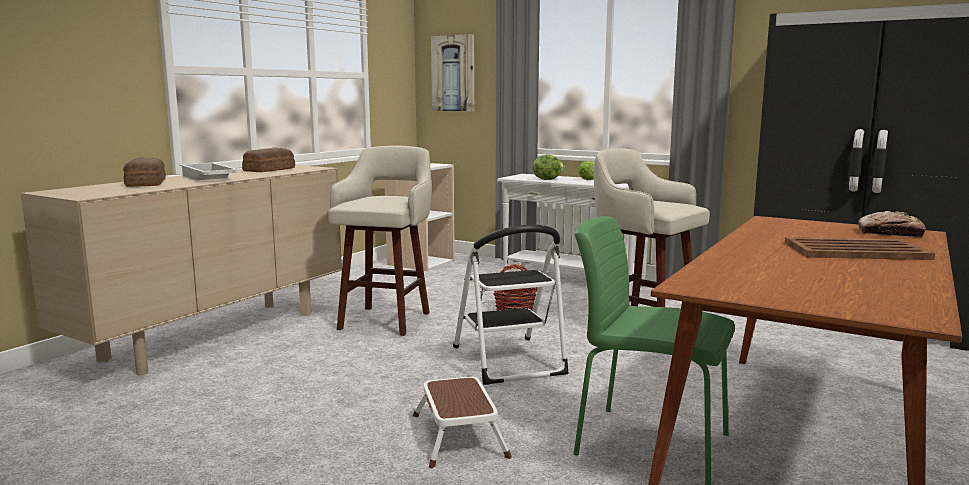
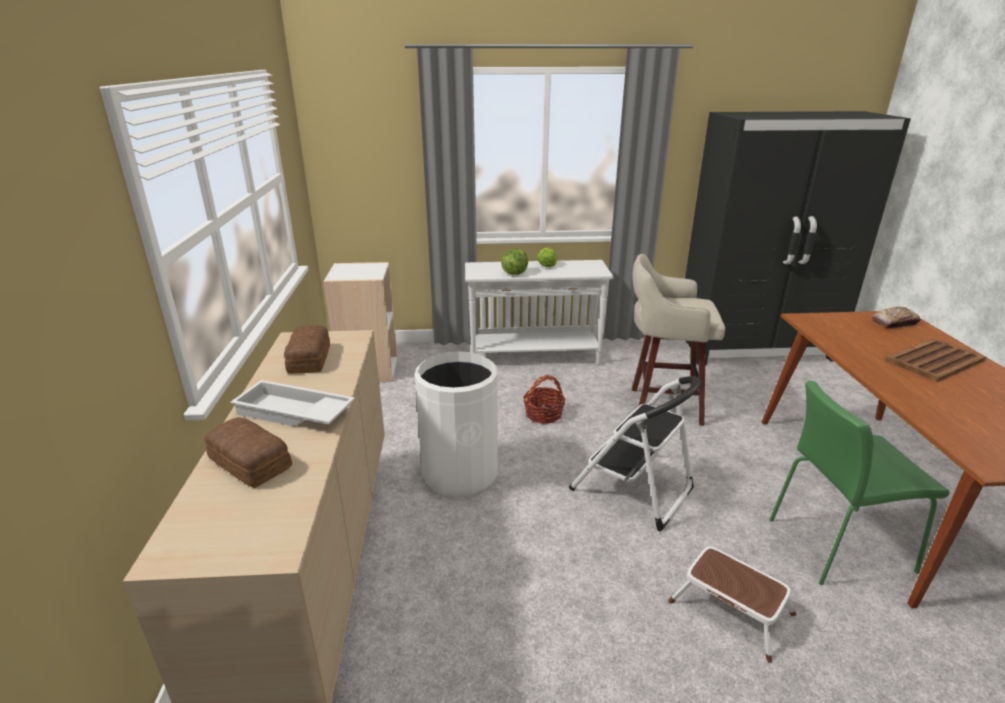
camera: 35 degrees left, 15 degrees up
beige stool [328,146,432,336] -> white trash can [415,351,498,498]
picture [431,34,475,111] -> none

